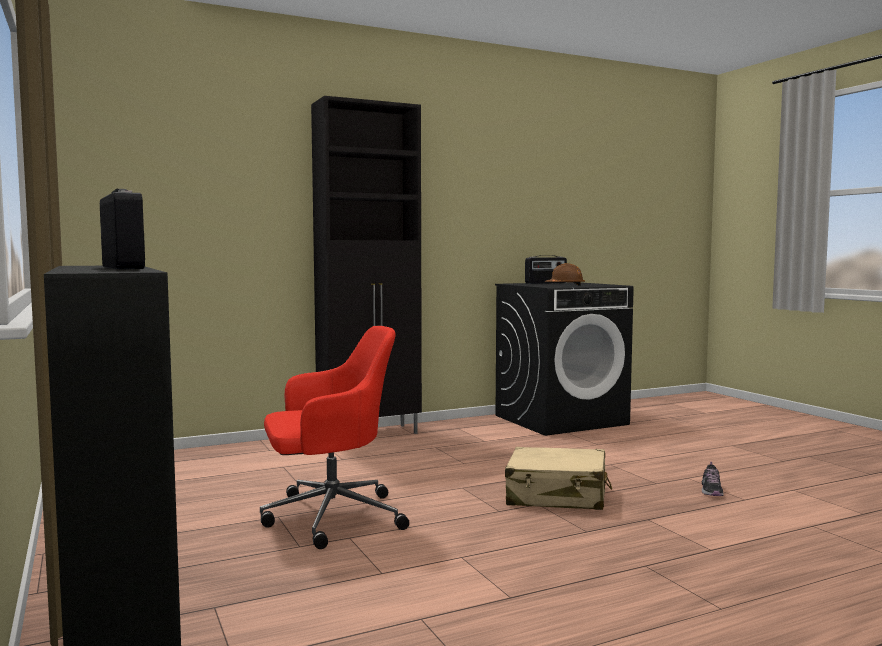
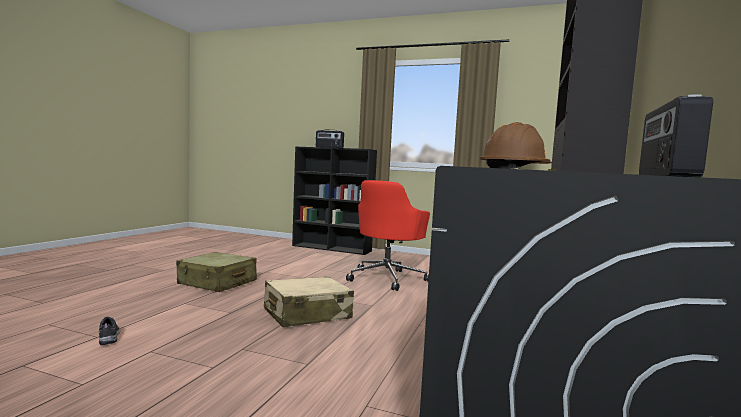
camera: 135 degrees right, 0 degrees up
shoe [702,462,724,496] -> shoe moved to [99,317,120,345]
none -> beige suitcase [176,252,257,292]

